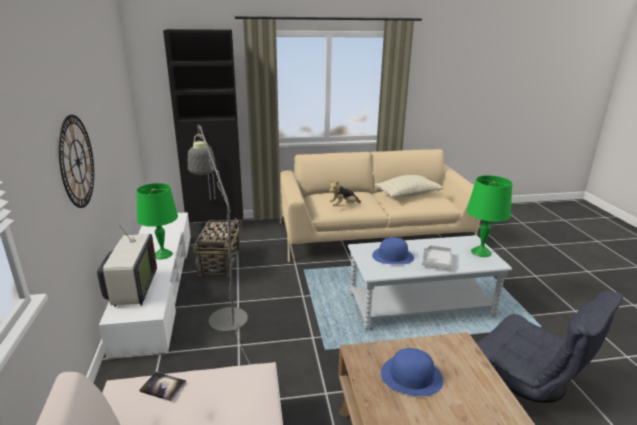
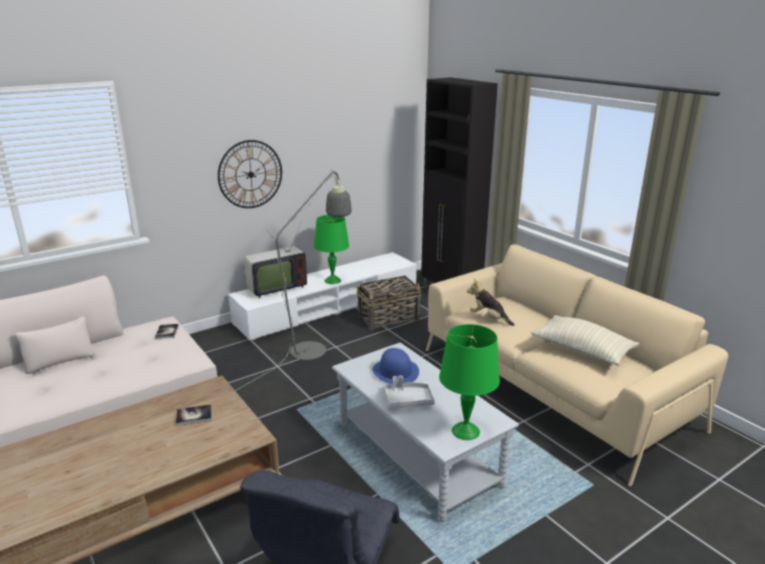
camera: 65 degrees right, 0 degrees up
blue hat [381,348,443,396] -> book [176,405,212,426]

